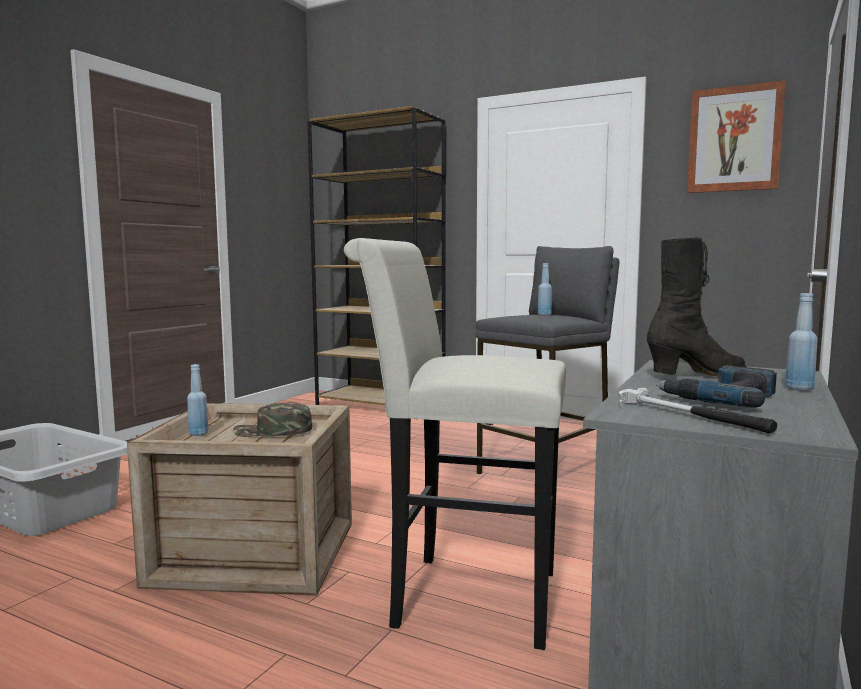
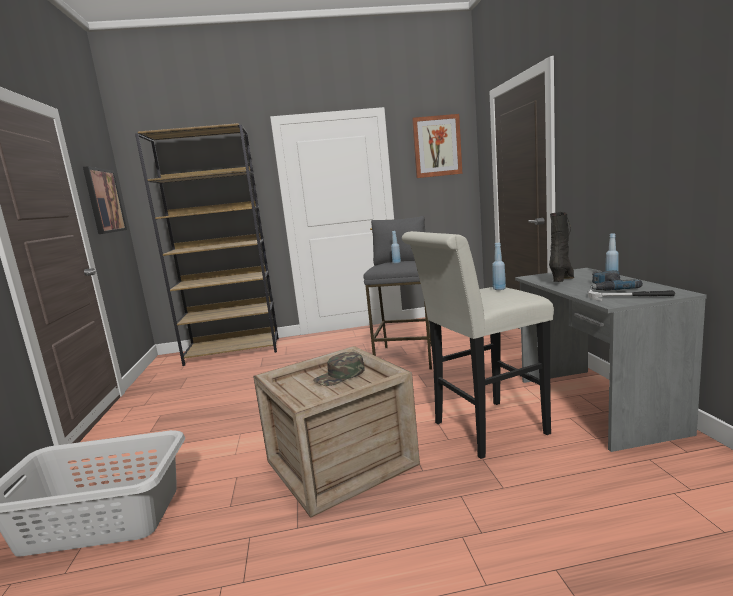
camera: 35 degrees left, 5 degrees up
blue bottle [187,364,209,436] -> blue bottle moved to [492,243,506,290]
none -> picture [83,166,127,234]

